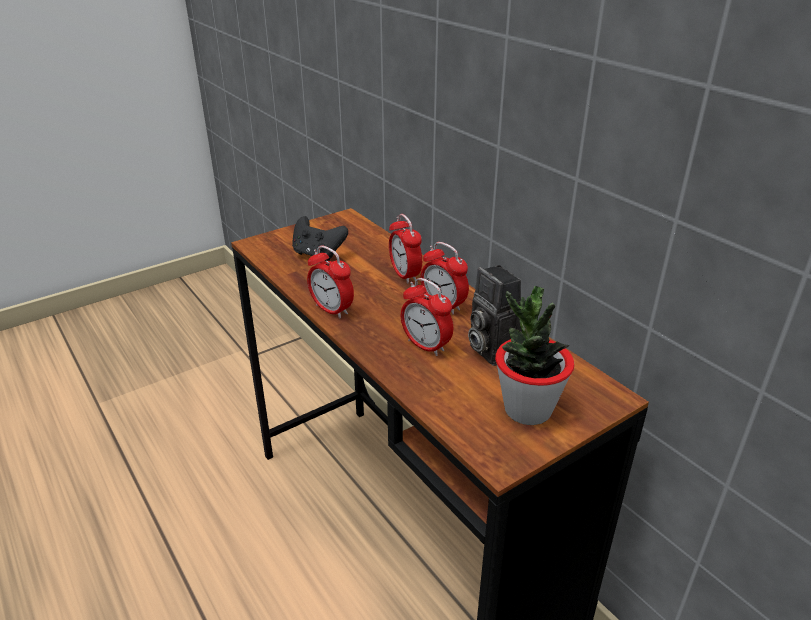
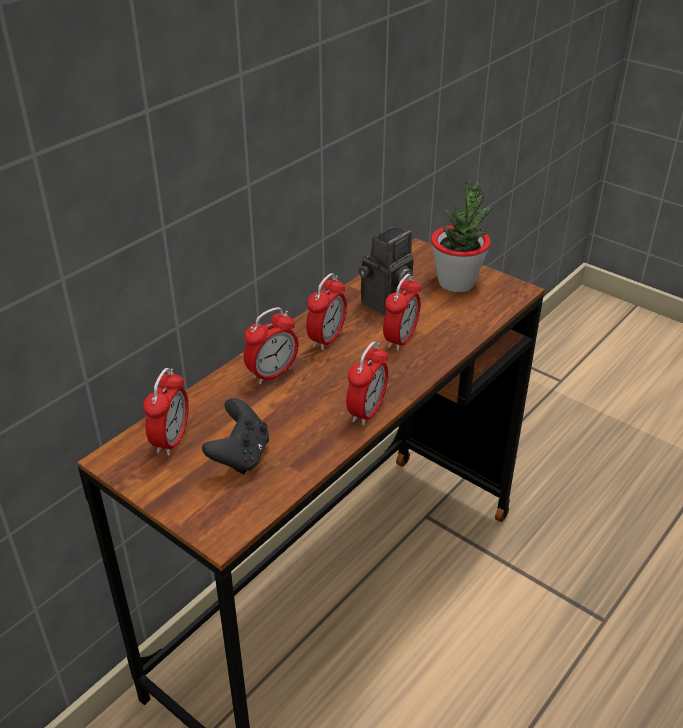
camera: 105 degrees left, 5 degrees up
none -> alarm clock [143,368,189,456]

